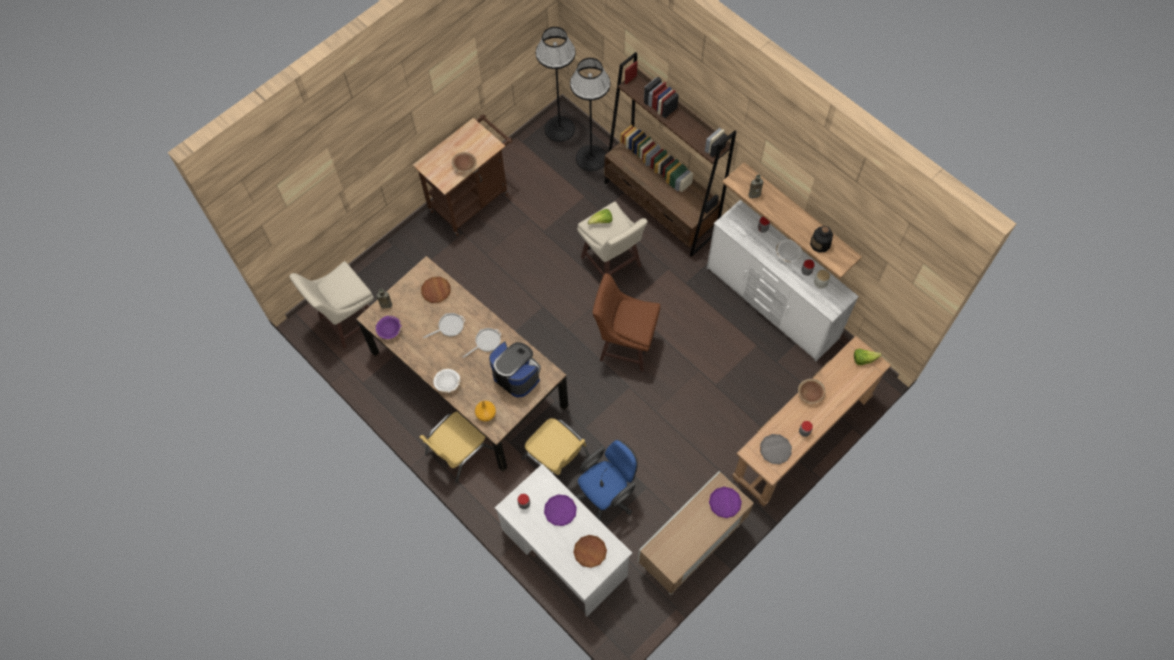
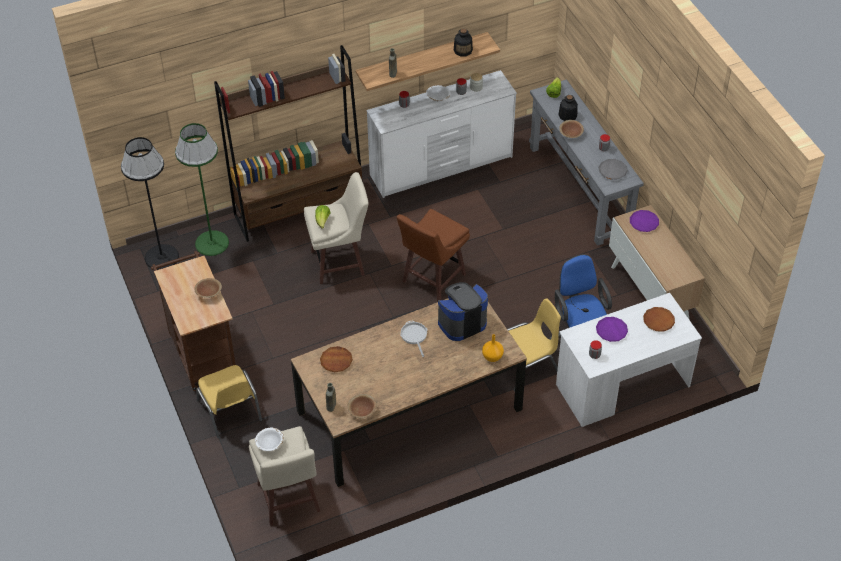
camera: 70 degrees left, 15 degrees down
purple bowl [376,316,402,339] -> brown bowl [348,394,376,418]
yellow chair [420,411,494,483] -> yellow chair moved to [196,365,262,438]
frying pan [423,313,465,338] -> none
white bowl [433,369,461,393] -> white bowl moved to [255,428,284,451]
black floor lamp [570,58,610,171] -> green floor lamp [175,123,229,256]
brown console table [732,336,891,506] -> grey console table [529,79,644,246]
none -> bottle [558,95,578,121]

